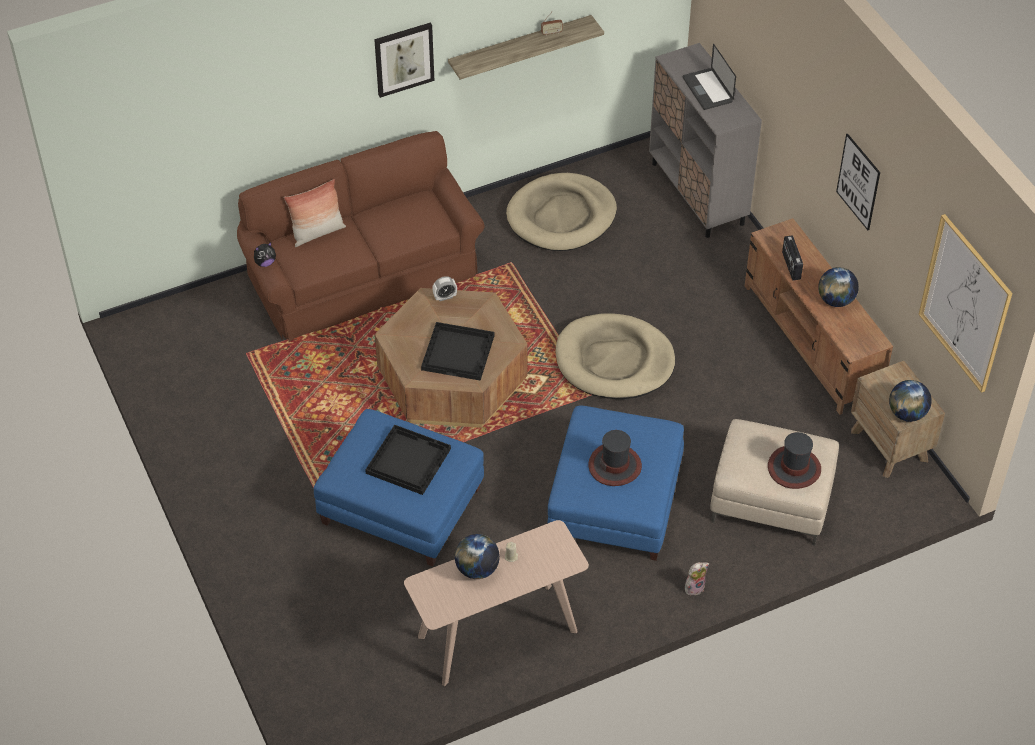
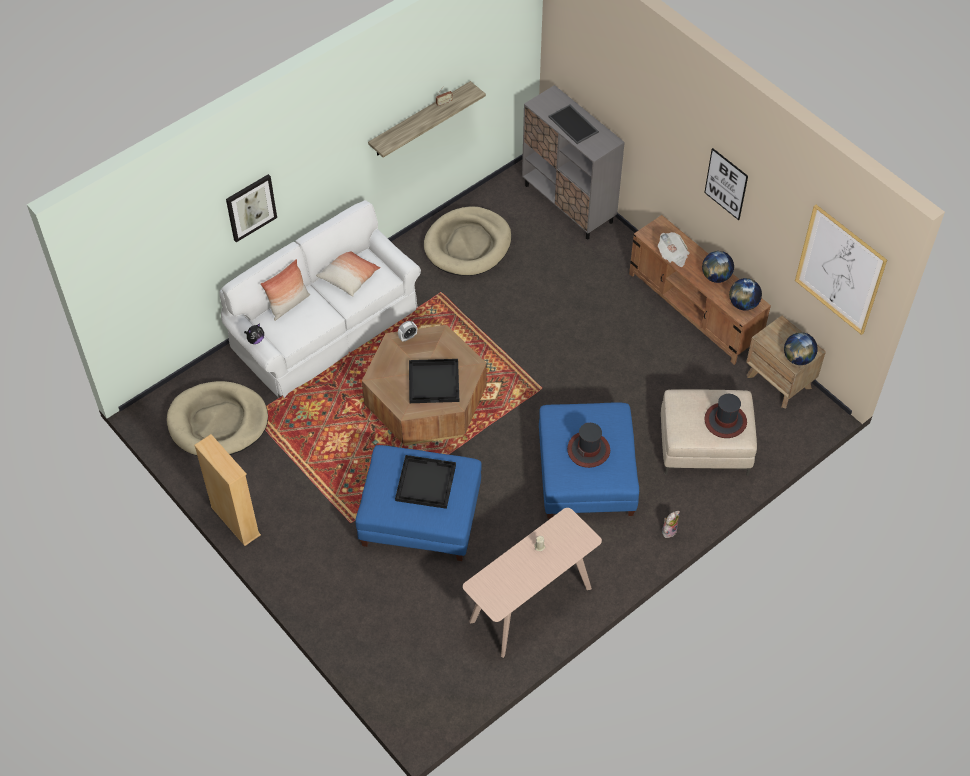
camera: 15 degrees left, 5 degrees up
brown sofa [237,131,485,342] -> white sofa [219,200,421,398]
picture [374,23,435,98] -> picture moved to [226,174,277,242]
globe [455,534,500,579] -> globe moved to [729,278,762,311]
beige dog bed [556,313,675,399] -> beige dog bed moved to [167,381,268,456]
laptop [683,44,736,110] -> tray [548,105,599,144]
radio [782,236,803,280] -> newspaper [658,232,690,267]
none -> beige bookcase [194,434,261,546]
none -> pillow [316,252,381,297]

